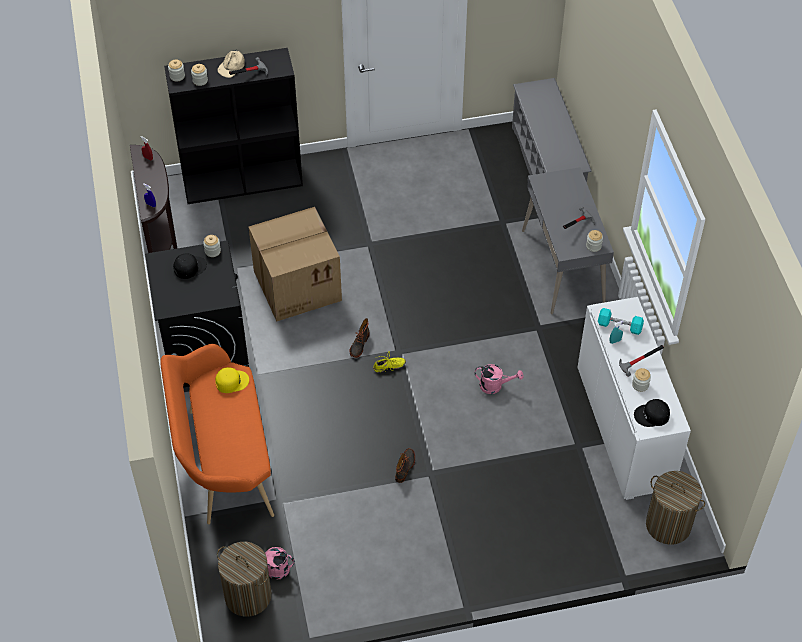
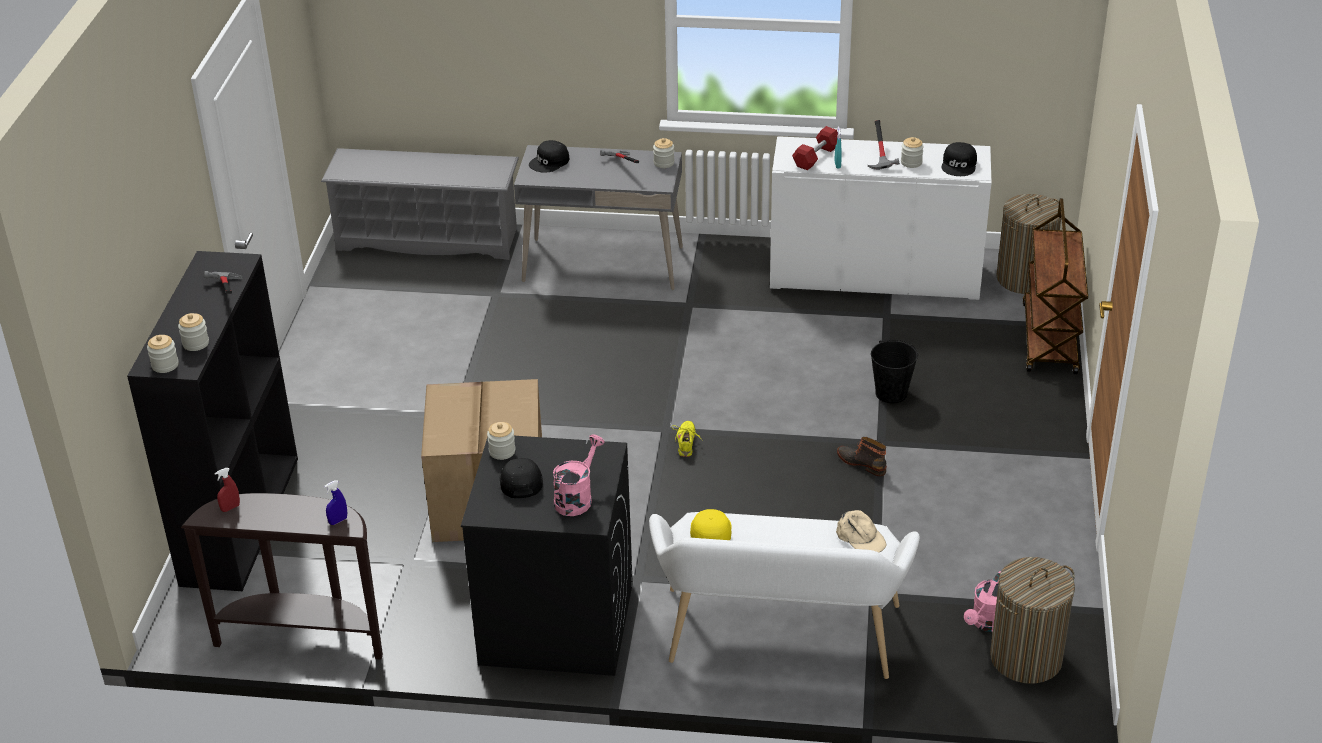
camera: 70 degrees left, 15 degrees down
orange bench [160,344,274,524] -> white bench [649,512,920,679]
beige cap [217,50,245,78] -> beige cap moved to [836,510,886,553]
boot [349,318,370,358] -> none
pink watering can [475,364,523,394] -> pink watering can moved to [553,435,605,516]
turquoise dumbbell [598,308,644,335] -> red dumbbell [792,126,838,170]
none -> black cap [529,140,569,173]
none -> black bucket [871,340,918,403]
none -> brown cart [1023,198,1088,374]

